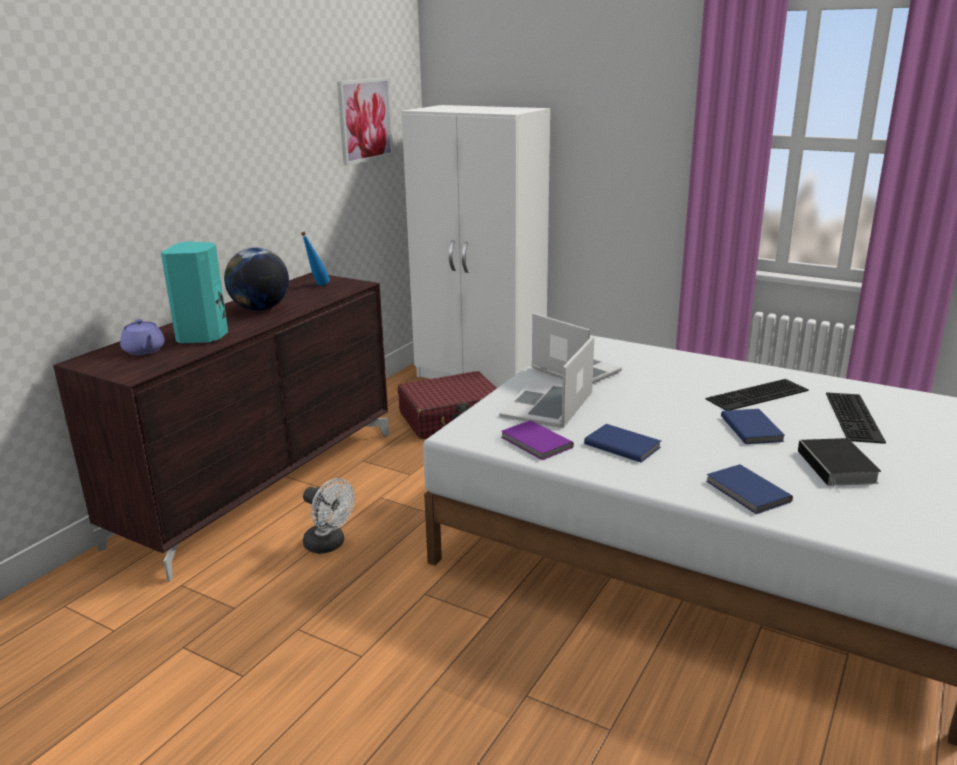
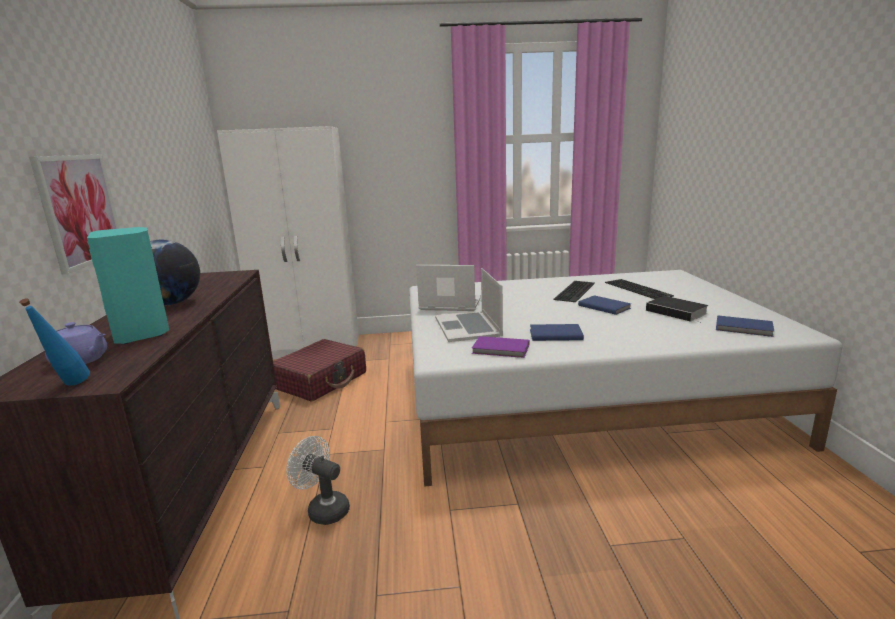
camera: 35 degrees left, 5 degrees down
blue bottle [301,232,330,286] -> blue bottle moved to [19,298,90,386]
white fan [303,478,355,554] -> white fan turned 150 degrees counterclockwise [286,436,350,525]
picture [337,77,394,166] -> picture moved to [29,154,120,274]
blue book [706,464,793,514] -> blue book moved to [716,315,774,337]

